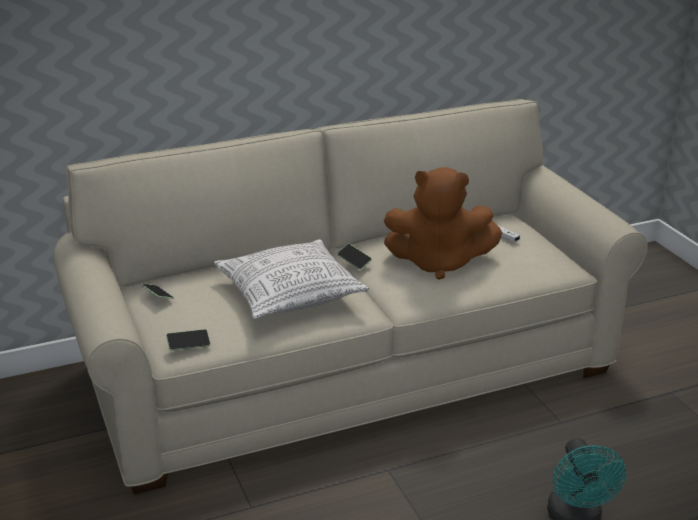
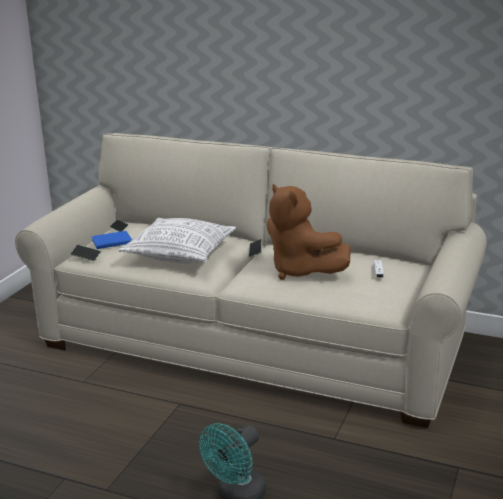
camera: 45 degrees right, 5 degrees down
none -> blue book [92,231,132,249]

